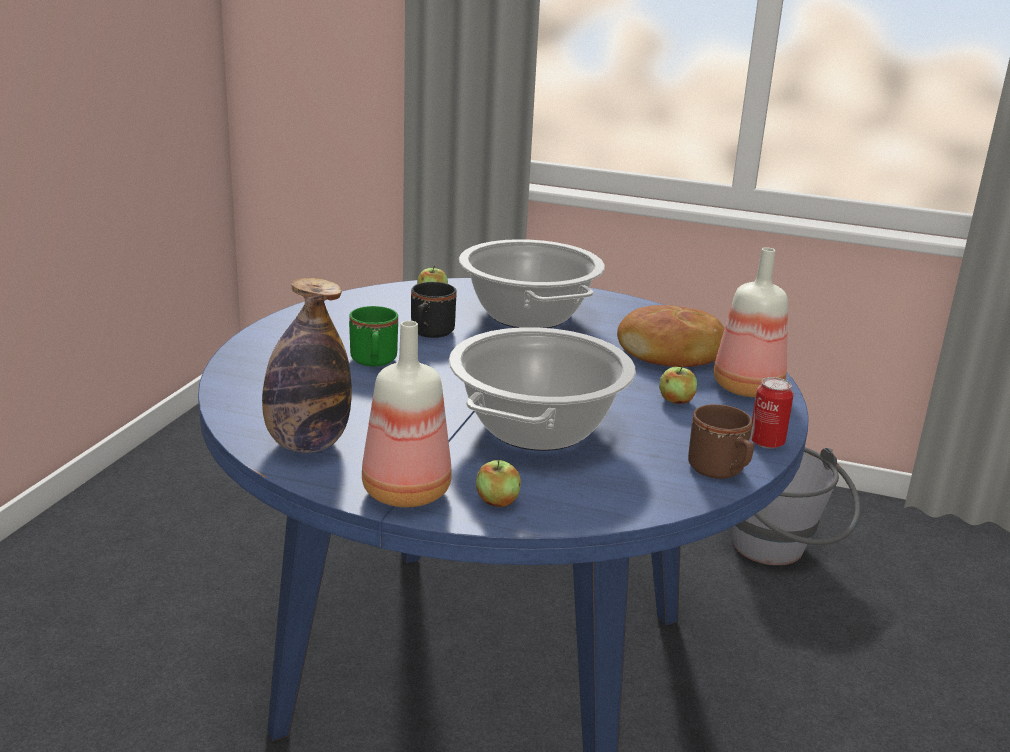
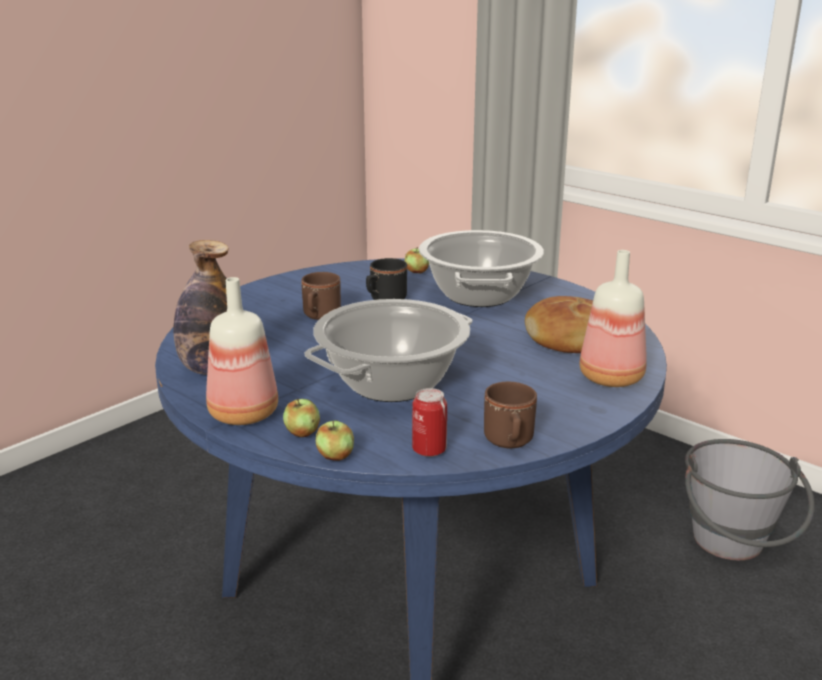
camera: 25 degrees right, 0 degrees up
green mug [349,306,398,367] -> brown mug [301,272,341,320]
apple [659,365,697,404] -> apple moved to [316,421,354,461]
can [750,377,793,449] -> can moved to [412,388,447,457]

